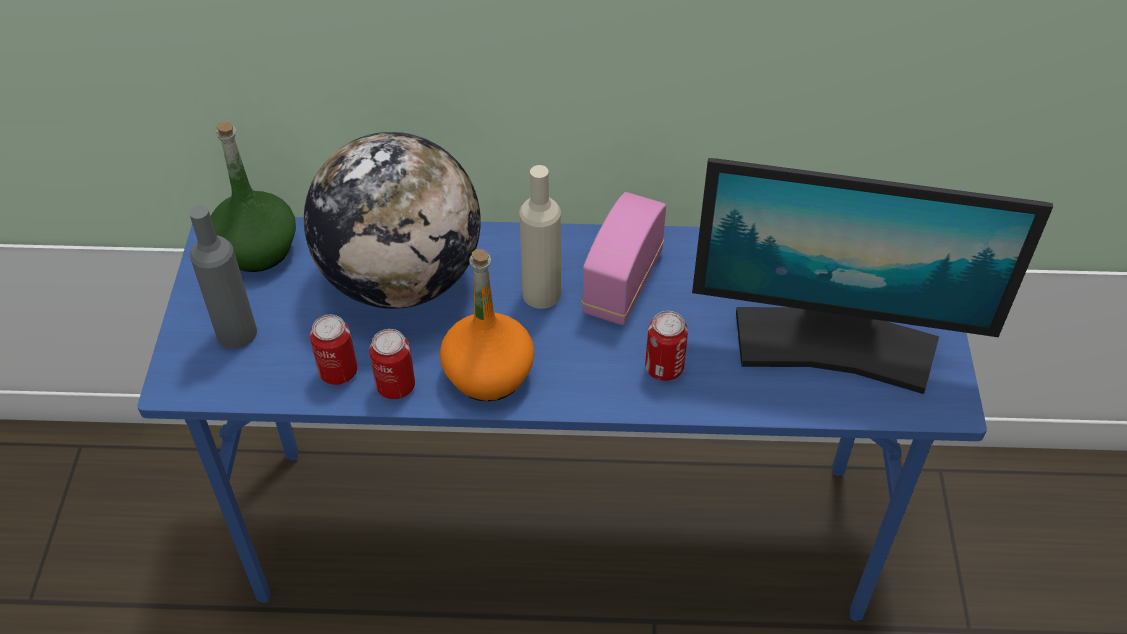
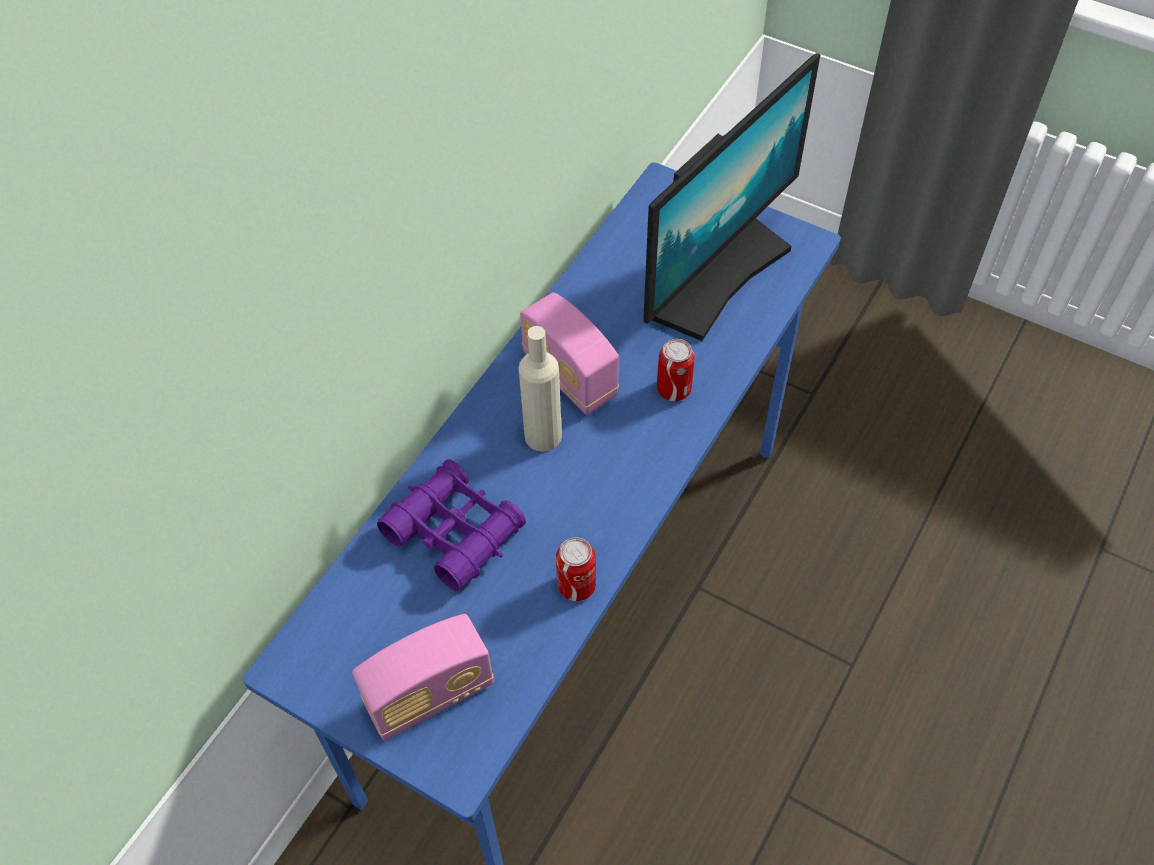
camera: 60 degrees left, 5 degrees up
grey bottle [189,205,257,349] -> radio [352,614,494,740]
green bottle [211,122,296,272] -> none
globe [304,132,481,309] -> purple binoculars [377,459,526,591]
can [310,315,357,385] -> none
orange bottle [440,249,535,401] -> none

